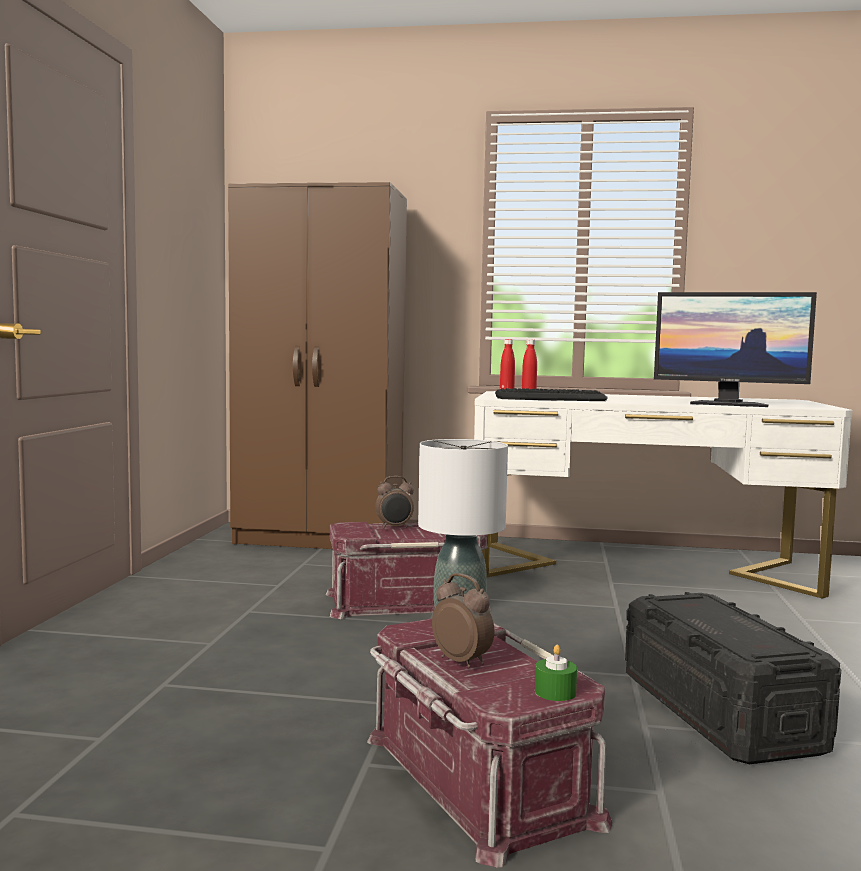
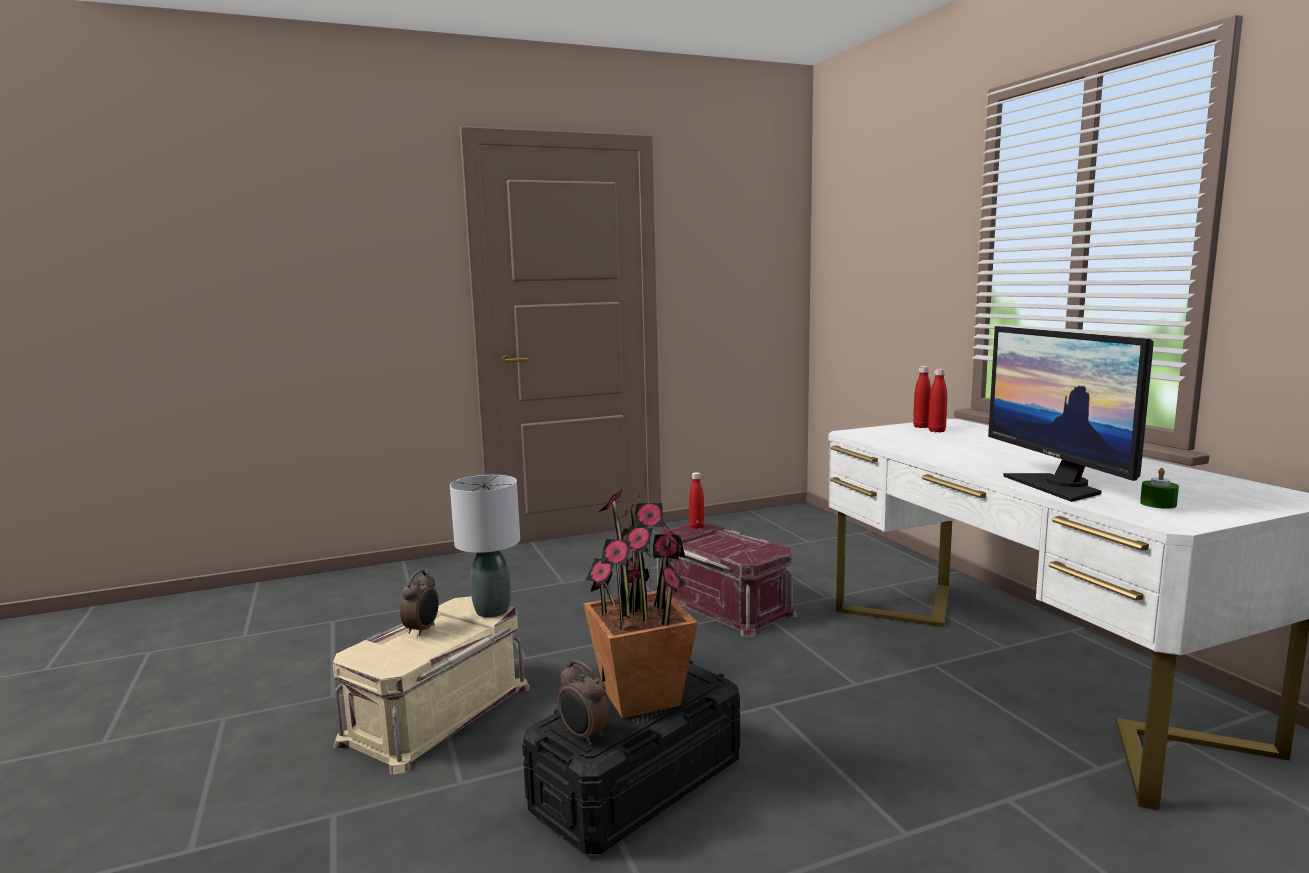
camera: 60 degrees right, 5 degrees up
brown wardrobe [228,182,407,549] -> none
red storage box [367,619,612,867] -> beige storage box [333,596,530,775]
alarm clock [375,476,414,529] -> alarm clock moved to [557,660,610,745]
keyboard [495,388,608,401] -> none
green candle [535,645,577,701] -> green candle moved to [1140,468,1179,509]
none -> potted plant [583,488,698,719]
none -> red bottle [689,472,704,529]

